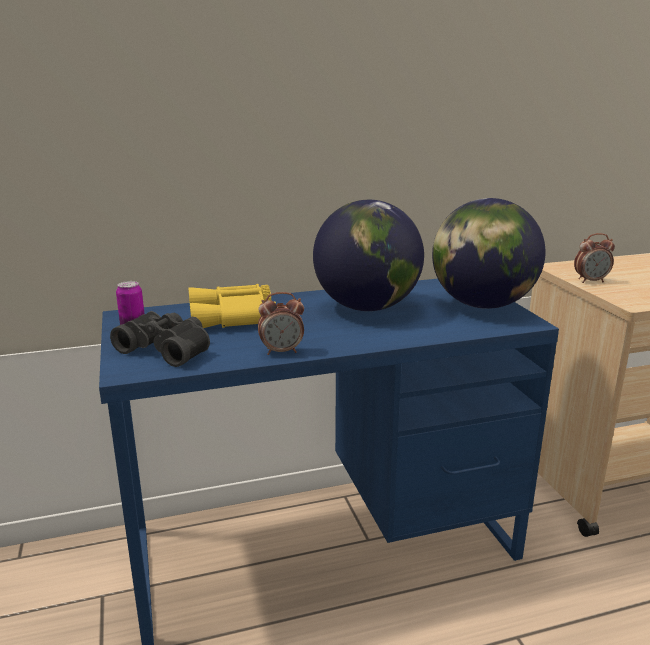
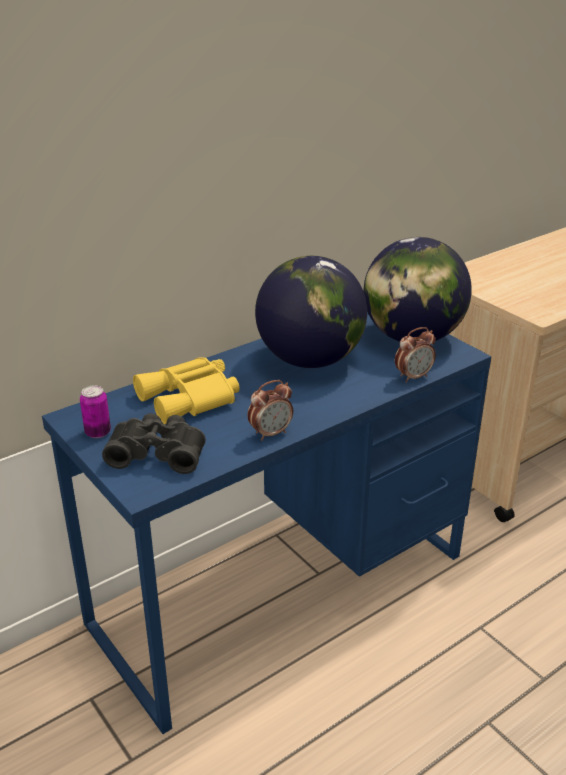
camera: 20 degrees left, 10 degrees up
alarm clock [574,233,615,283] -> alarm clock moved to [395,327,436,383]

